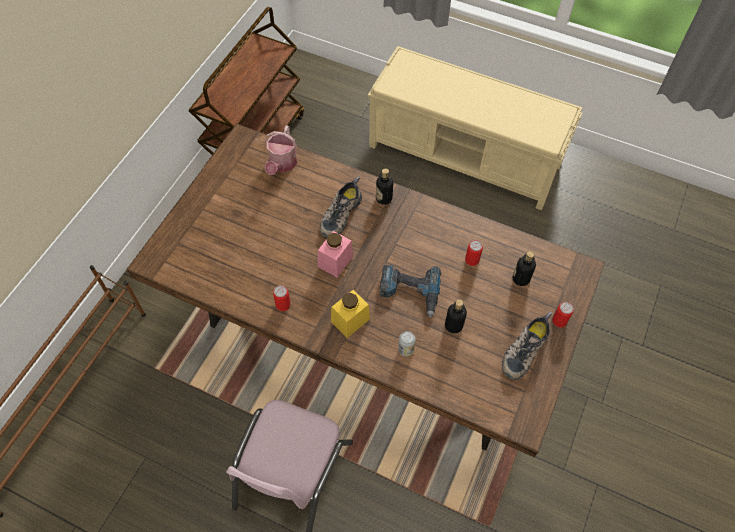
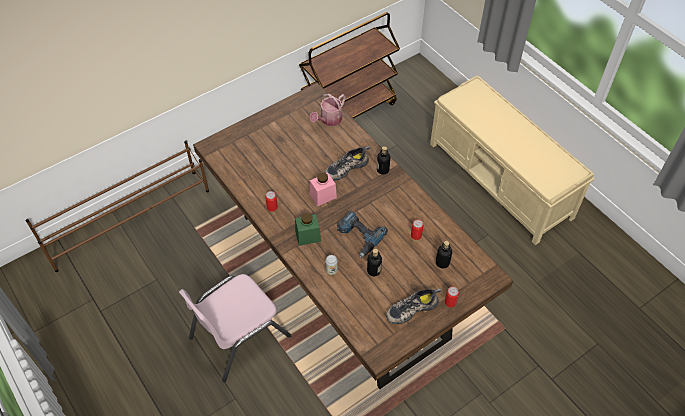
camera: 30 degrees right, 5 degrees down
yellow jar [331,290,370,338] -> green jar [295,213,321,246]

